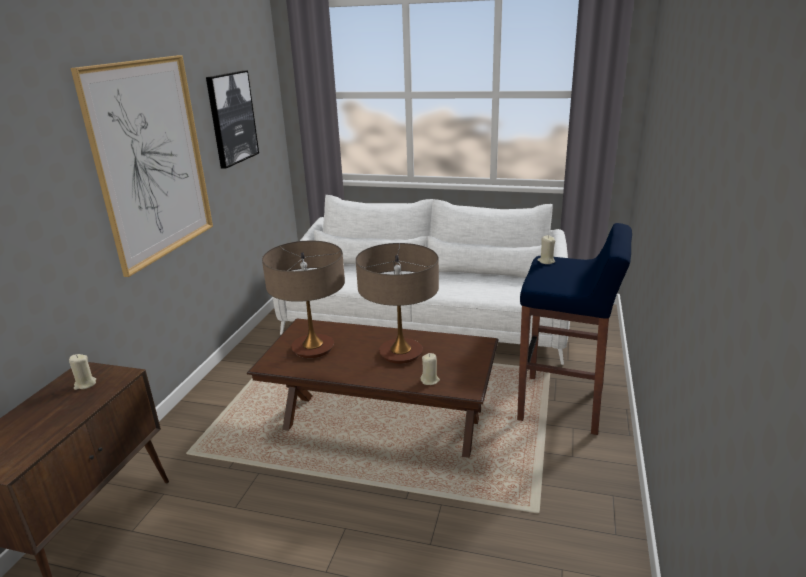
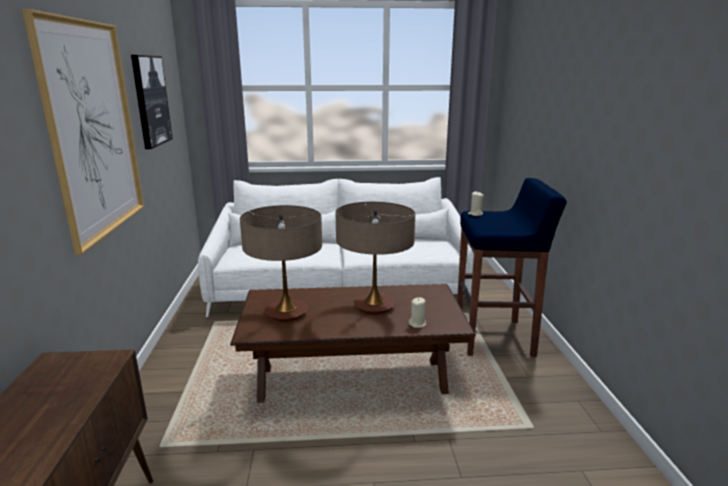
camera: 20 degrees left, 5 degrees down
beige candle [69,354,96,390] -> none

